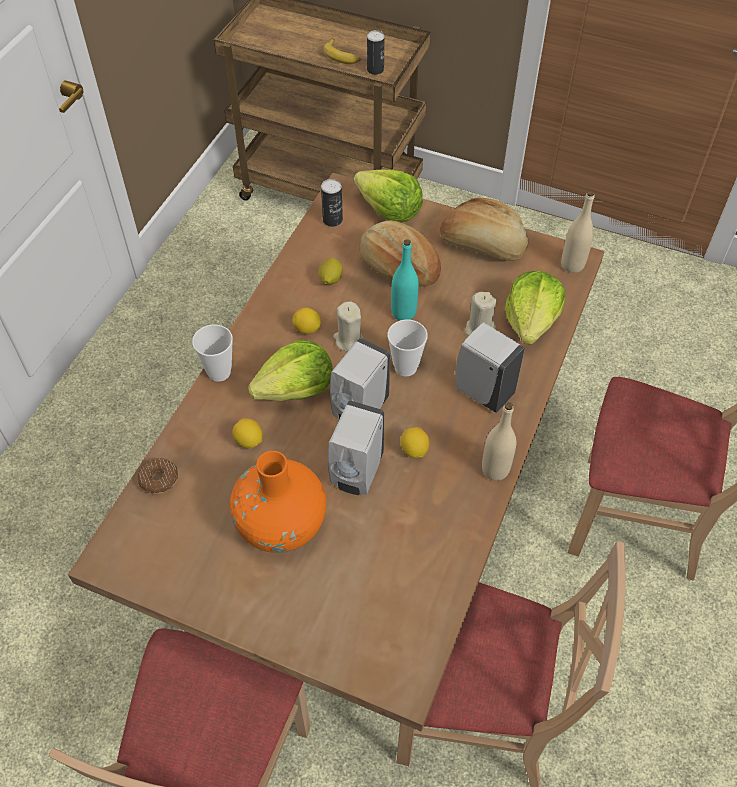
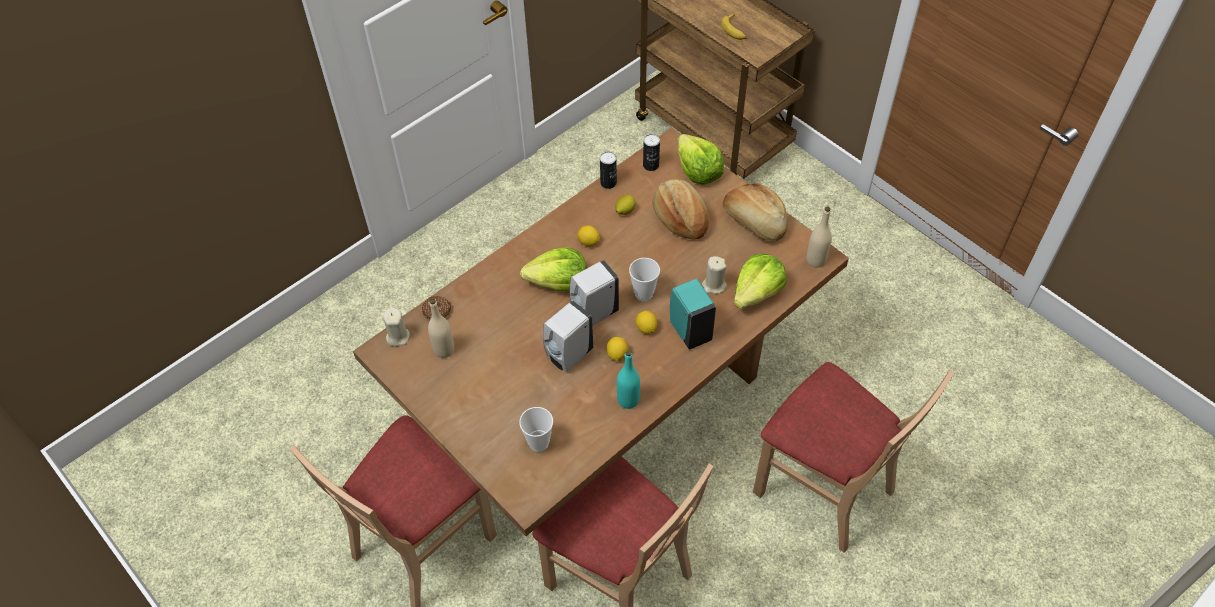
camera: 25 degrees right, 0 degrees up
cup [192,325,233,382] -> cup moved to [519,407,553,452]
orange vase [230,451,326,553] -> none
lemon [232,418,263,449] -> lemon moved to [635,311,657,334]
beige candle [333,302,363,352] -> beige candle moved to [383,308,410,347]
can [367,30,385,75] -> can moved to [600,152,617,189]
turquoise bottle [391,239,419,321] -> turquoise bottle moved to [617,350,640,409]
white soap dispenser [456,322,525,413] -> turquoise soap dispenser [670,279,716,349]
beige bottle [482,402,516,481] -> beige bottle moved to [428,299,454,358]

